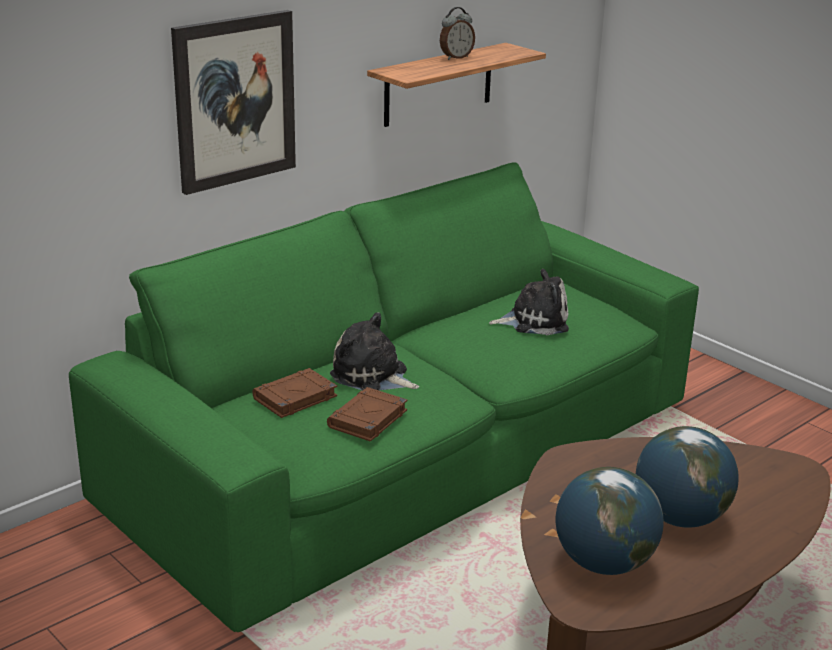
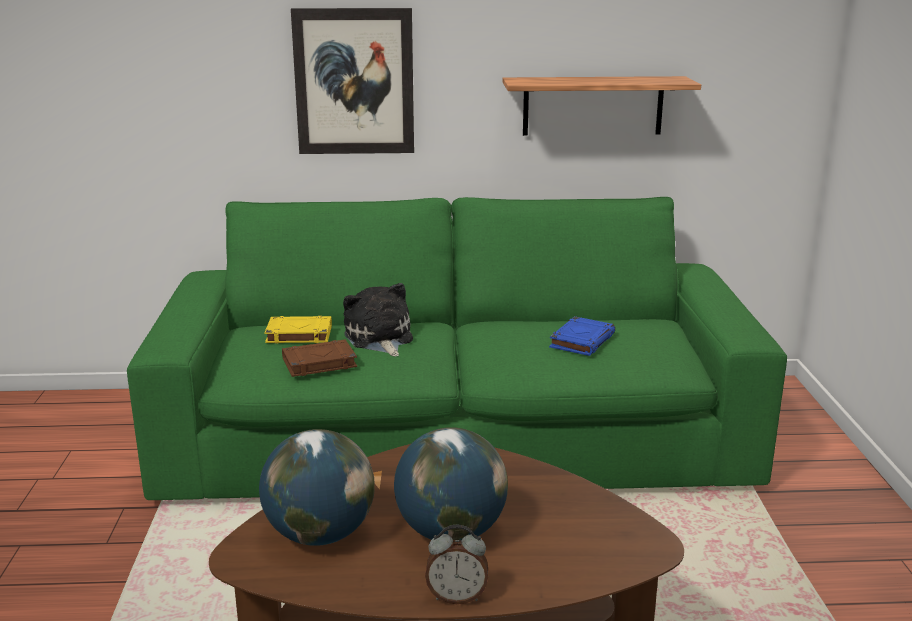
camera: 40 degrees right, 5 degrees down
brown book [252,368,337,418] -> yellow book [265,316,332,344]
alarm clock [440,7,475,60] -> alarm clock moved to [425,524,488,604]
plush toy [489,269,569,335] -> blue book [549,316,615,356]

